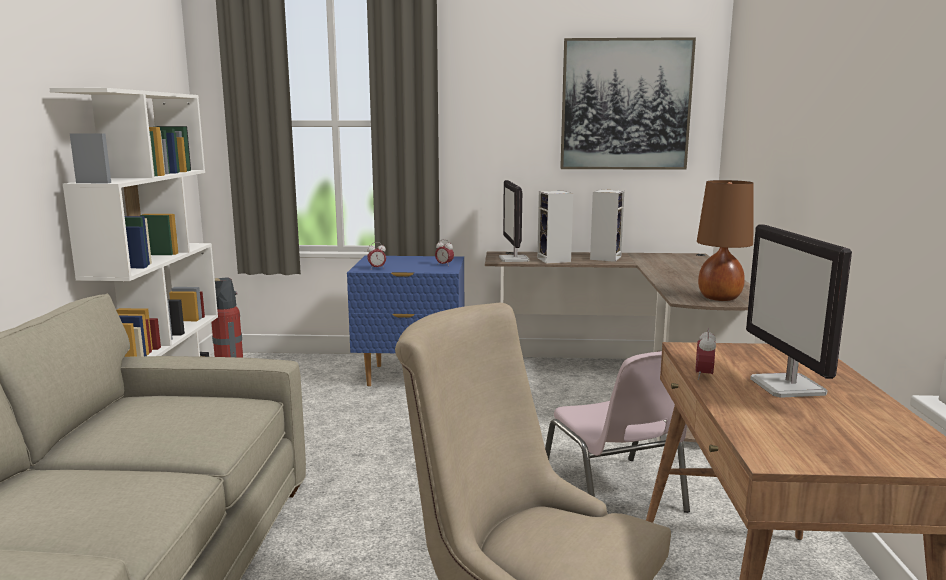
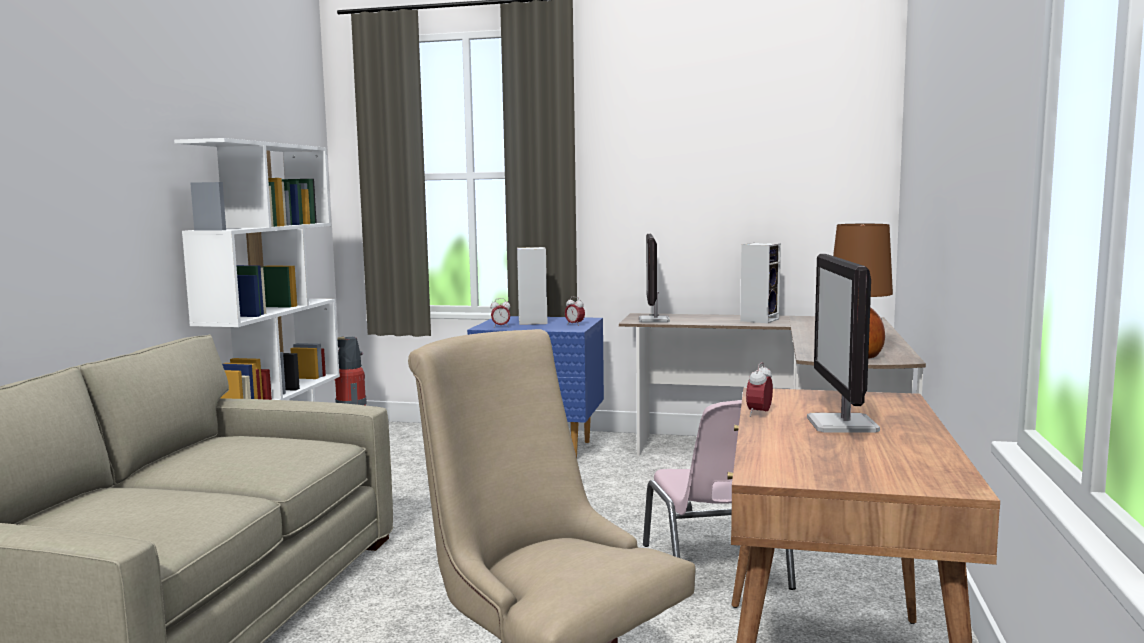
camera: 10 degrees right, 5 degrees down
speaker [537,191,573,264] -> speaker moved to [517,247,547,325]
picture [560,37,696,170] -> none

